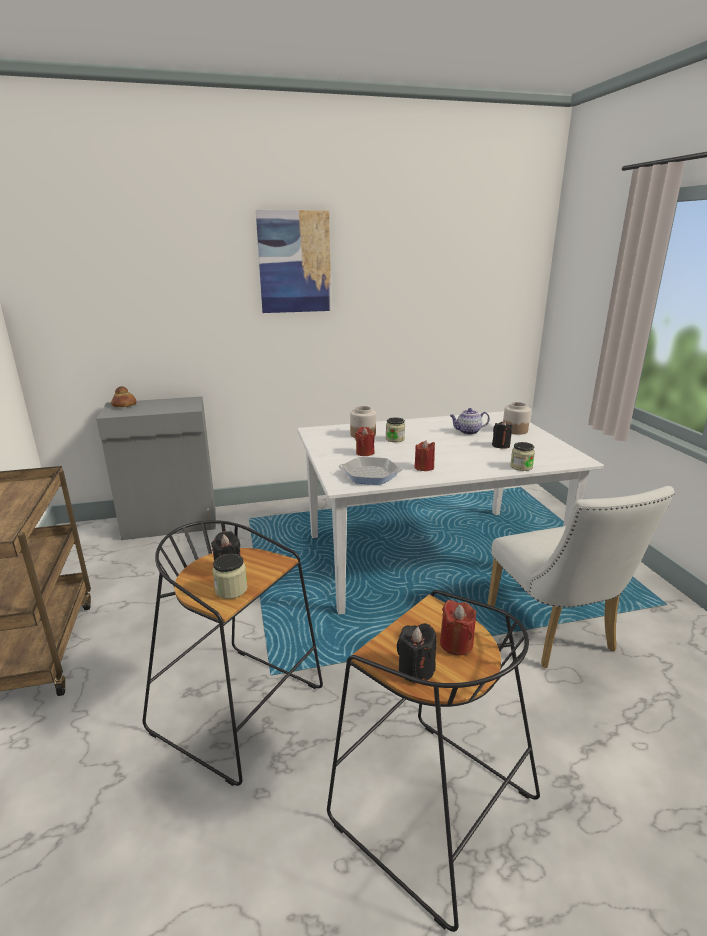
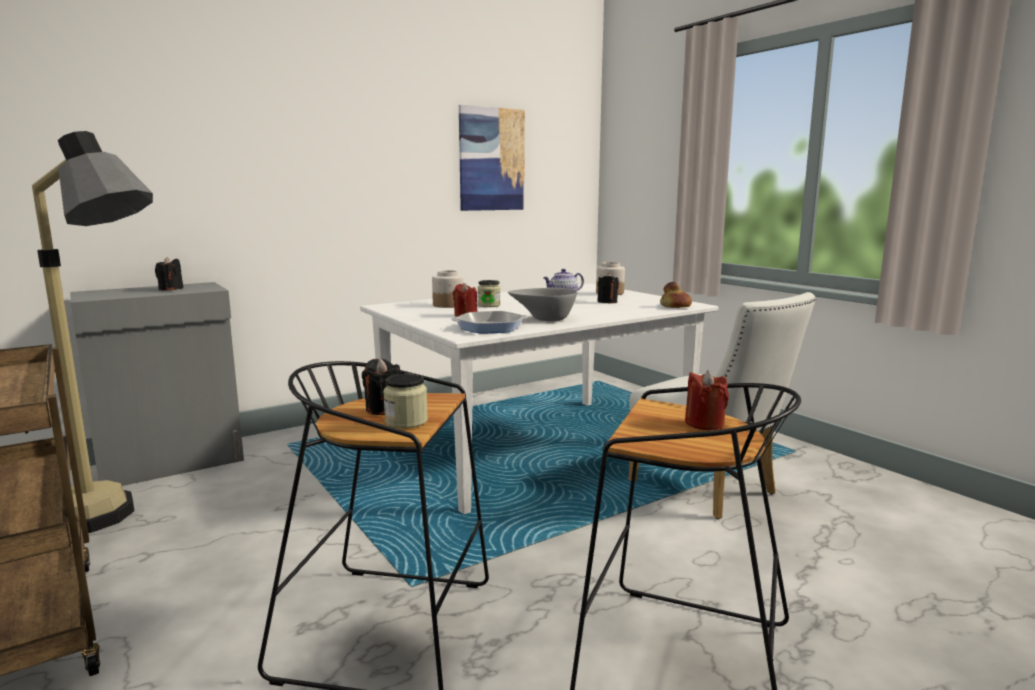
camera: 20 degrees left, 10 degrees down
bread [111,386,137,407] -> bread moved to [660,282,692,308]
picture [256,210,331,313] -> picture moved to [459,105,525,211]
black candle [397,623,437,684] -> black candle moved to [155,257,184,290]
red candle [415,440,435,471] -> grey bowl [508,288,577,321]
jar [510,442,535,471] -> none
none -> floor lamp [32,131,153,533]

